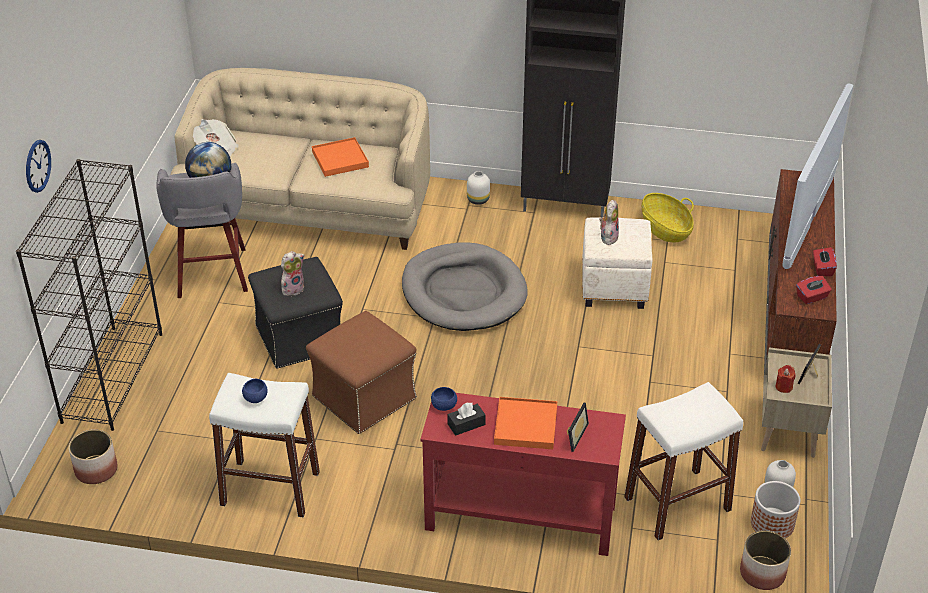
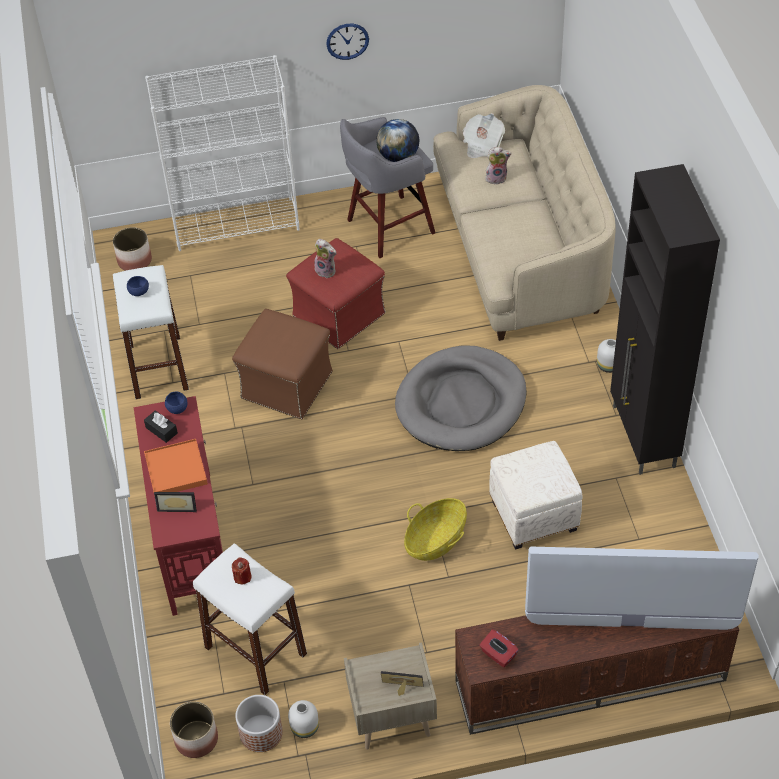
camera: 70 degrees right, 10 degrees up
black bookcase [16,159,162,431] -> white bookcase [145,55,300,251]
wall clock [26,140,51,193] -> wall clock moved to [326,24,369,60]
black ottoman [248,257,343,369] -> red ottoman [286,238,386,349]
orange tray [312,137,369,177] -> none
plush toy [599,200,619,246] -> plush toy moved to [485,147,512,184]
basket [642,193,694,242] -> basket moved to [404,498,467,561]
red candle [776,365,796,393] -> red candle moved to [232,557,252,584]
red tissue box [813,247,837,276] -> none

